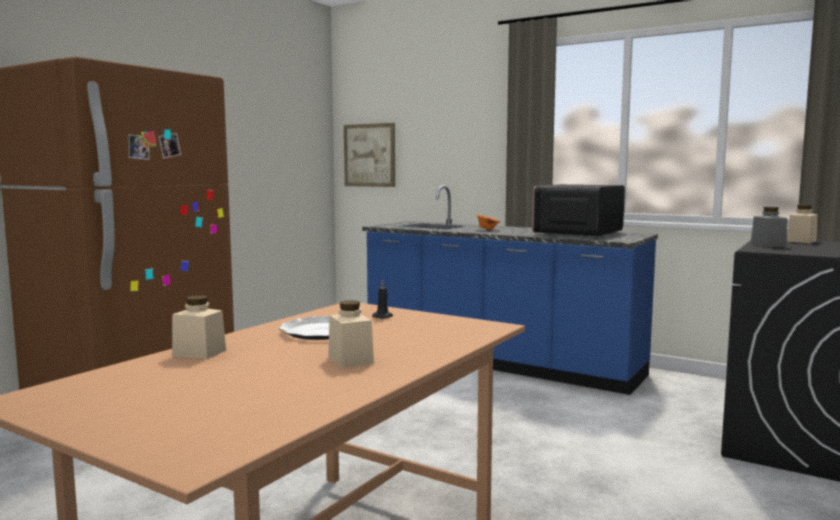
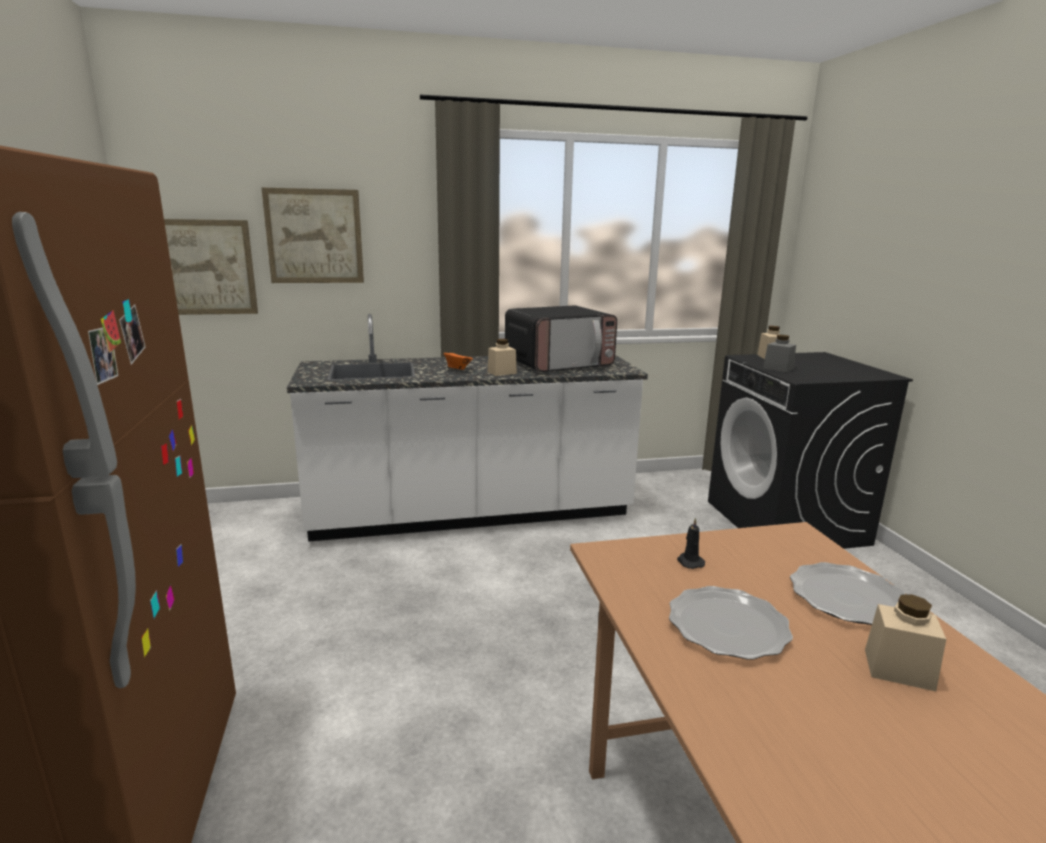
camera: 45 degrees left, 10 degrees up
beige jar [172,295,226,359] -> beige jar moved to [488,339,517,376]
blue counter [362,185,658,395] -> white counter [287,314,648,542]
microwave [532,184,625,238] -> microwave turned 105 degrees counterclockwise [505,305,617,372]
none -> picture [262,188,364,283]
none -> plate [790,562,905,625]

